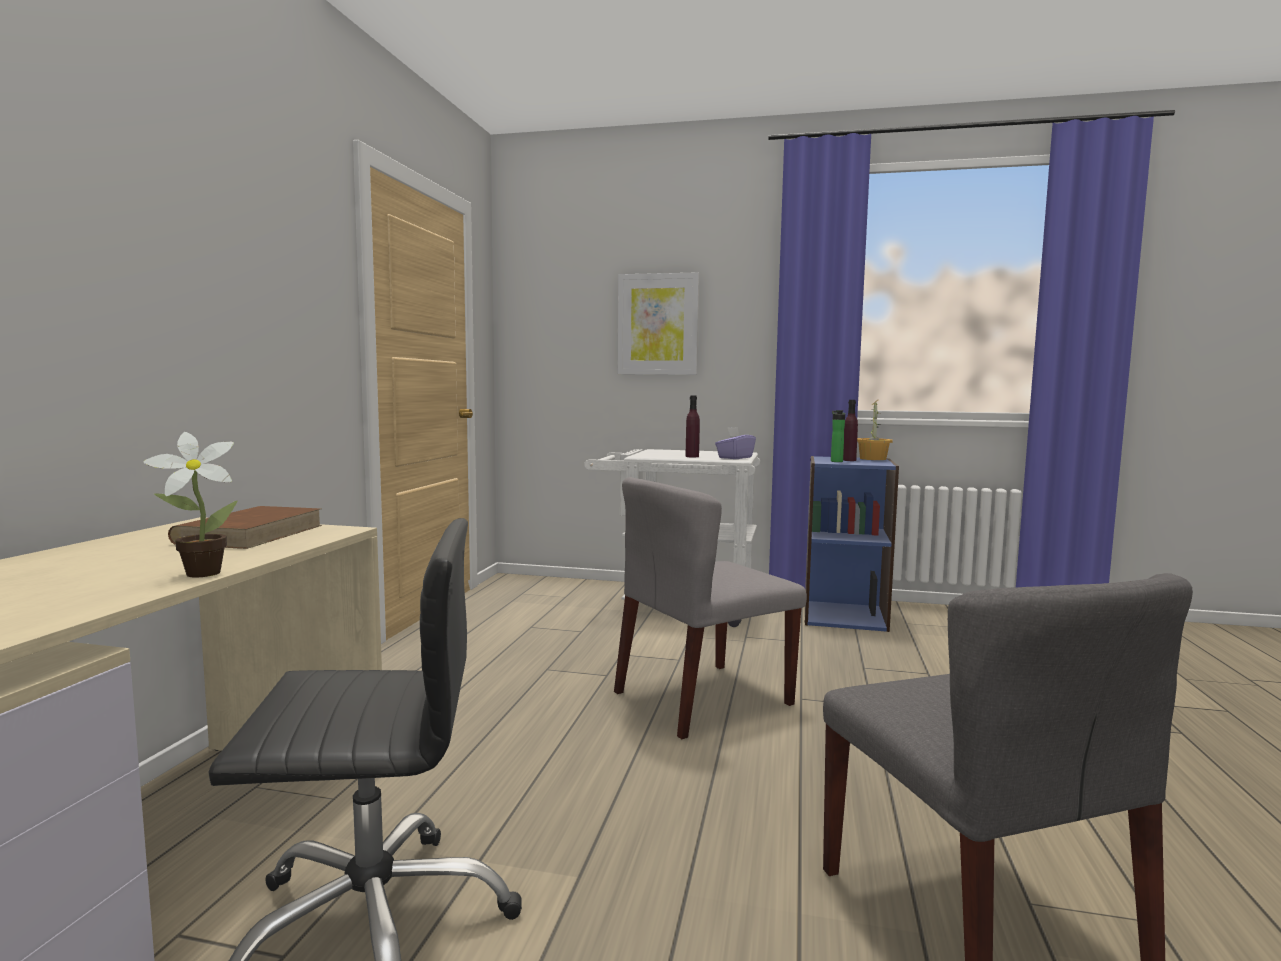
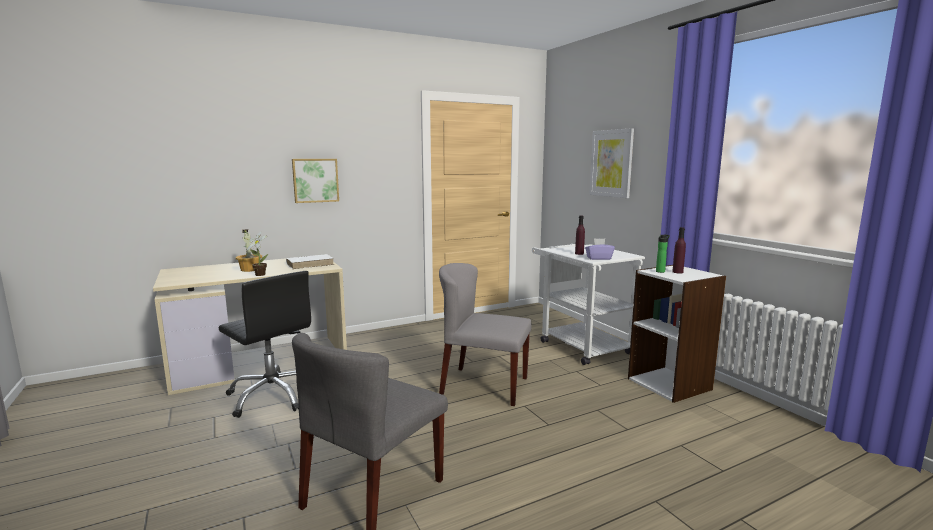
camera: 50 degrees right, 5 degrees up
brown book [168,506,322,549] -> white book [286,254,334,269]
blue bookcase [805,456,899,632] -> white bookcase [628,265,726,403]
potted plant [857,400,893,460] -> potted plant moved to [236,229,262,272]
none -> picture [292,159,339,203]

